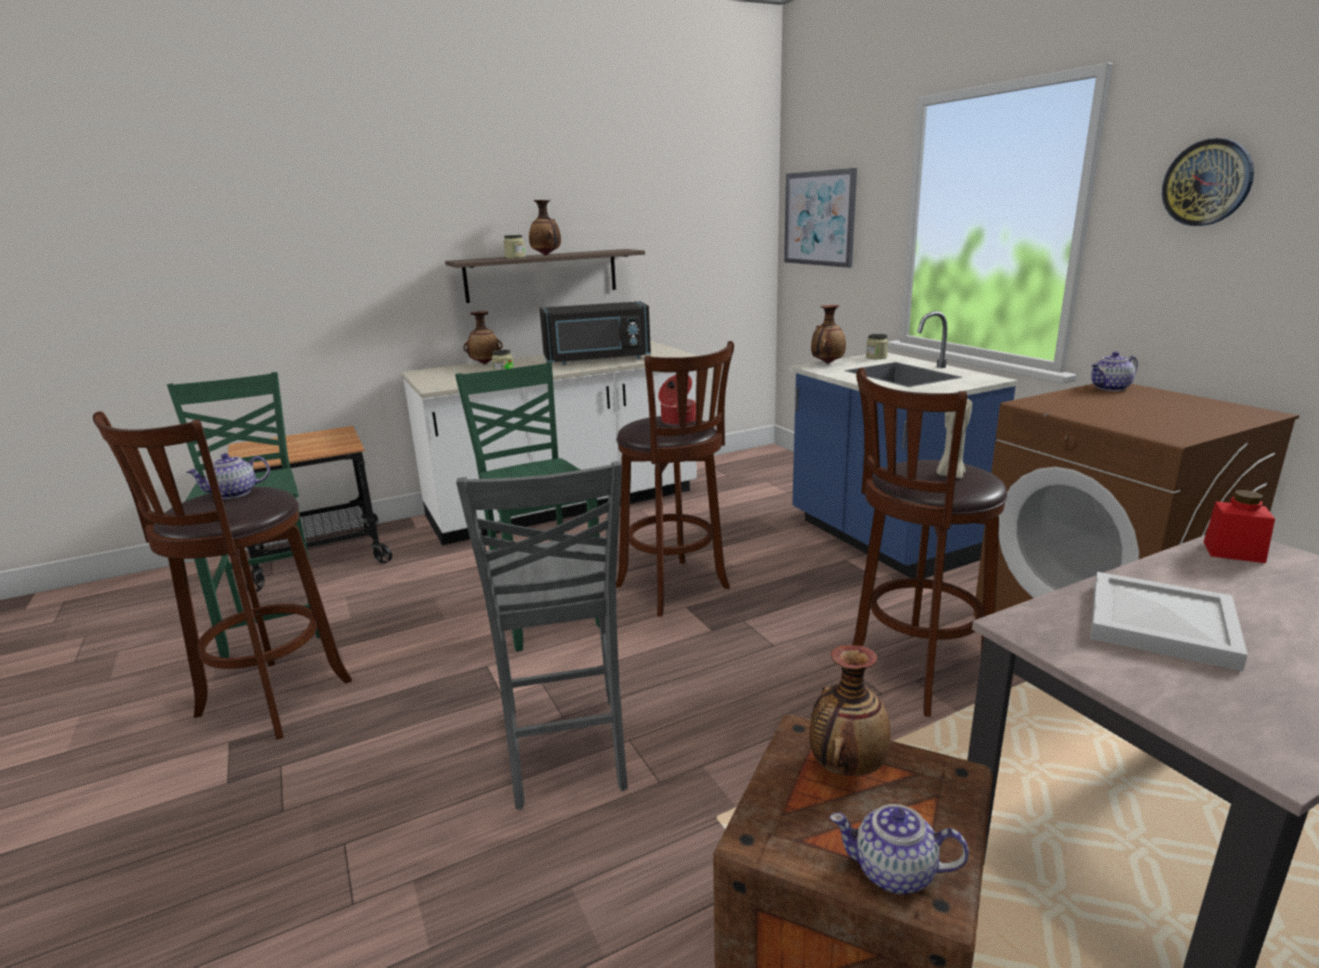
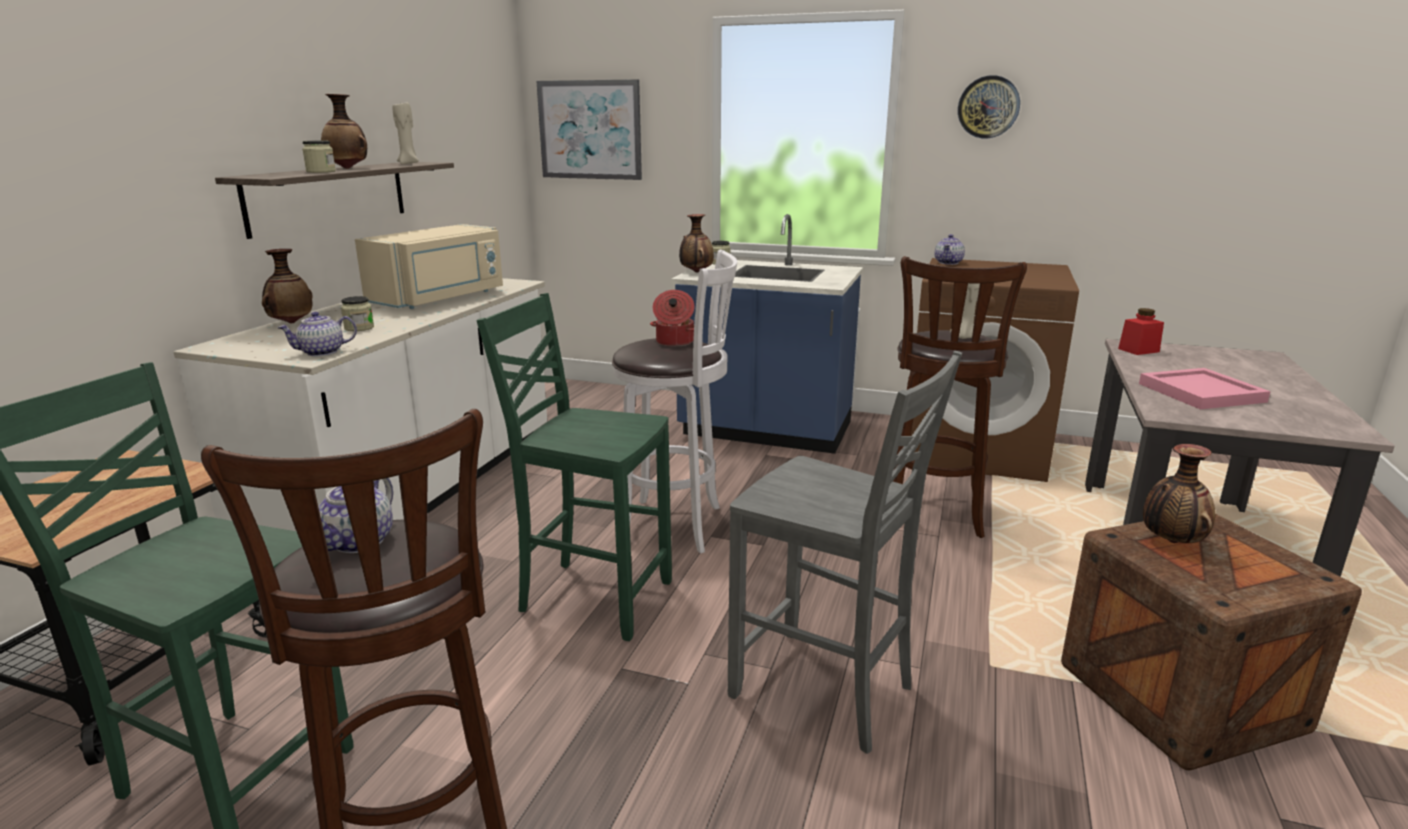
camera: 45 degrees left, 0 degrees up
black microwave [539,301,651,365] -> beige microwave [355,224,503,309]
brown stool [616,341,734,617] -> white stool [612,250,737,554]
teapot [830,804,969,895] -> teapot moved to [277,312,357,356]
white tray [1090,572,1248,672] -> pink tray [1139,368,1271,409]
none -> beige candle [392,103,419,164]

